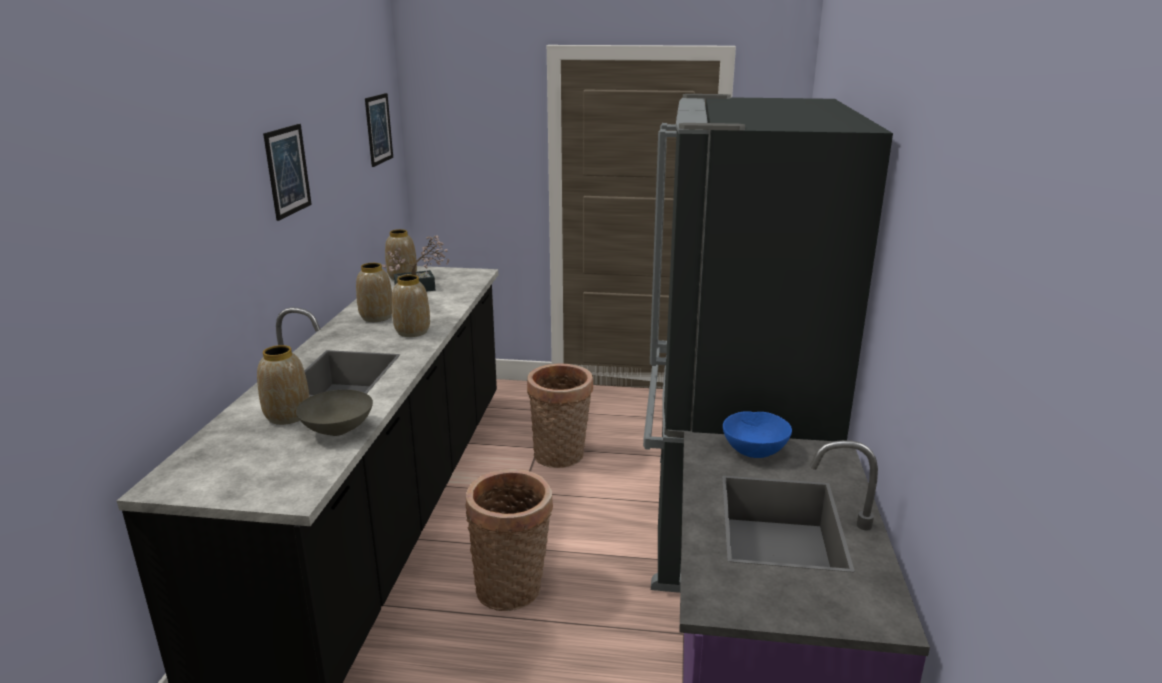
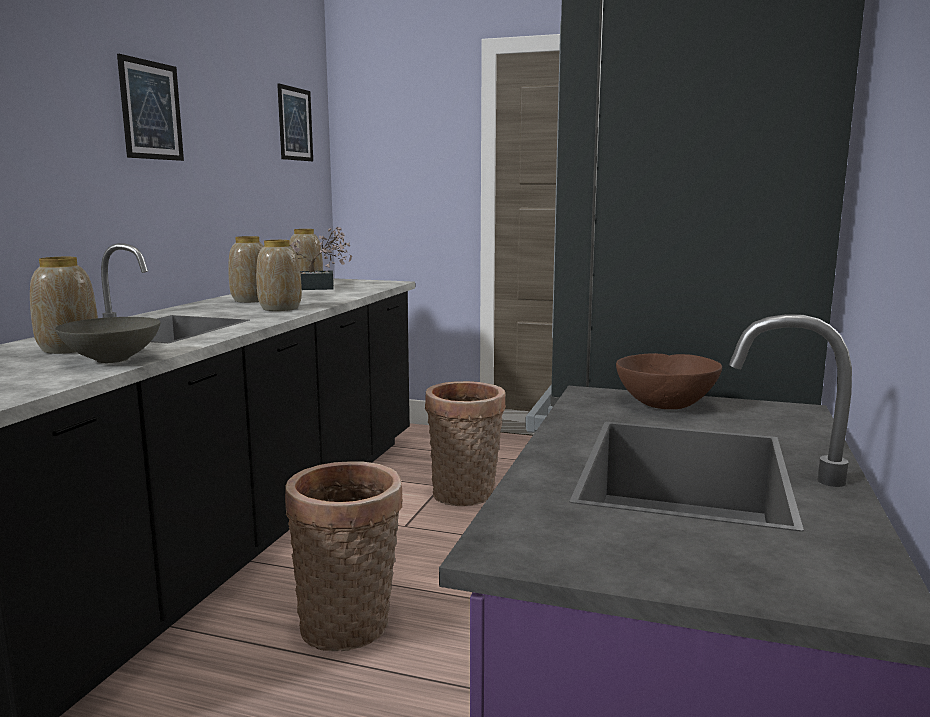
camera: 10 degrees right, 10 degrees down
blue bowl [723,411,792,458] -> brown bowl [616,353,722,409]

